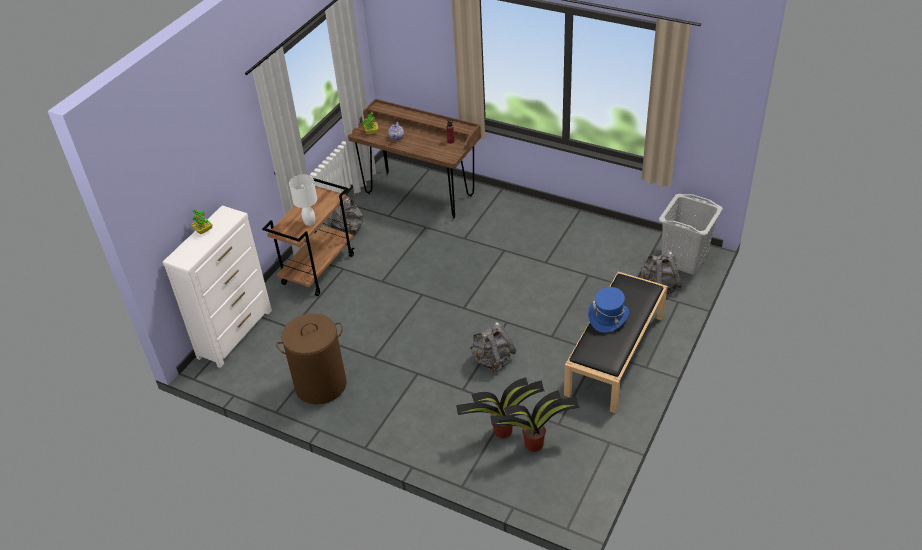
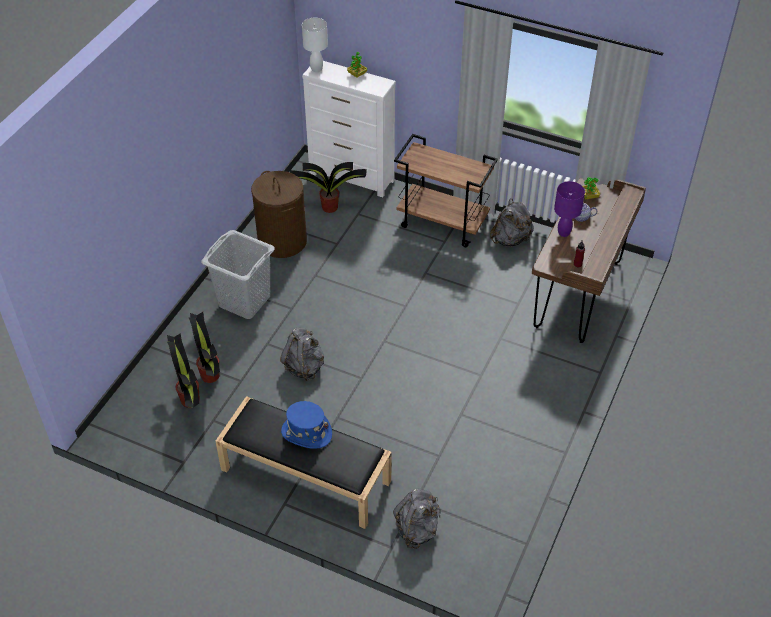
camera: 85 degrees right, 5 degrees up
white table lamp [289,175,317,226] -> white table lamp moved to [302,18,328,72]
grey laundry basket [659,194,723,274] -> grey laundry basket moved to [201,230,275,319]
none -> potted plant [290,162,367,213]
none -> purple table lamp [554,181,585,237]

